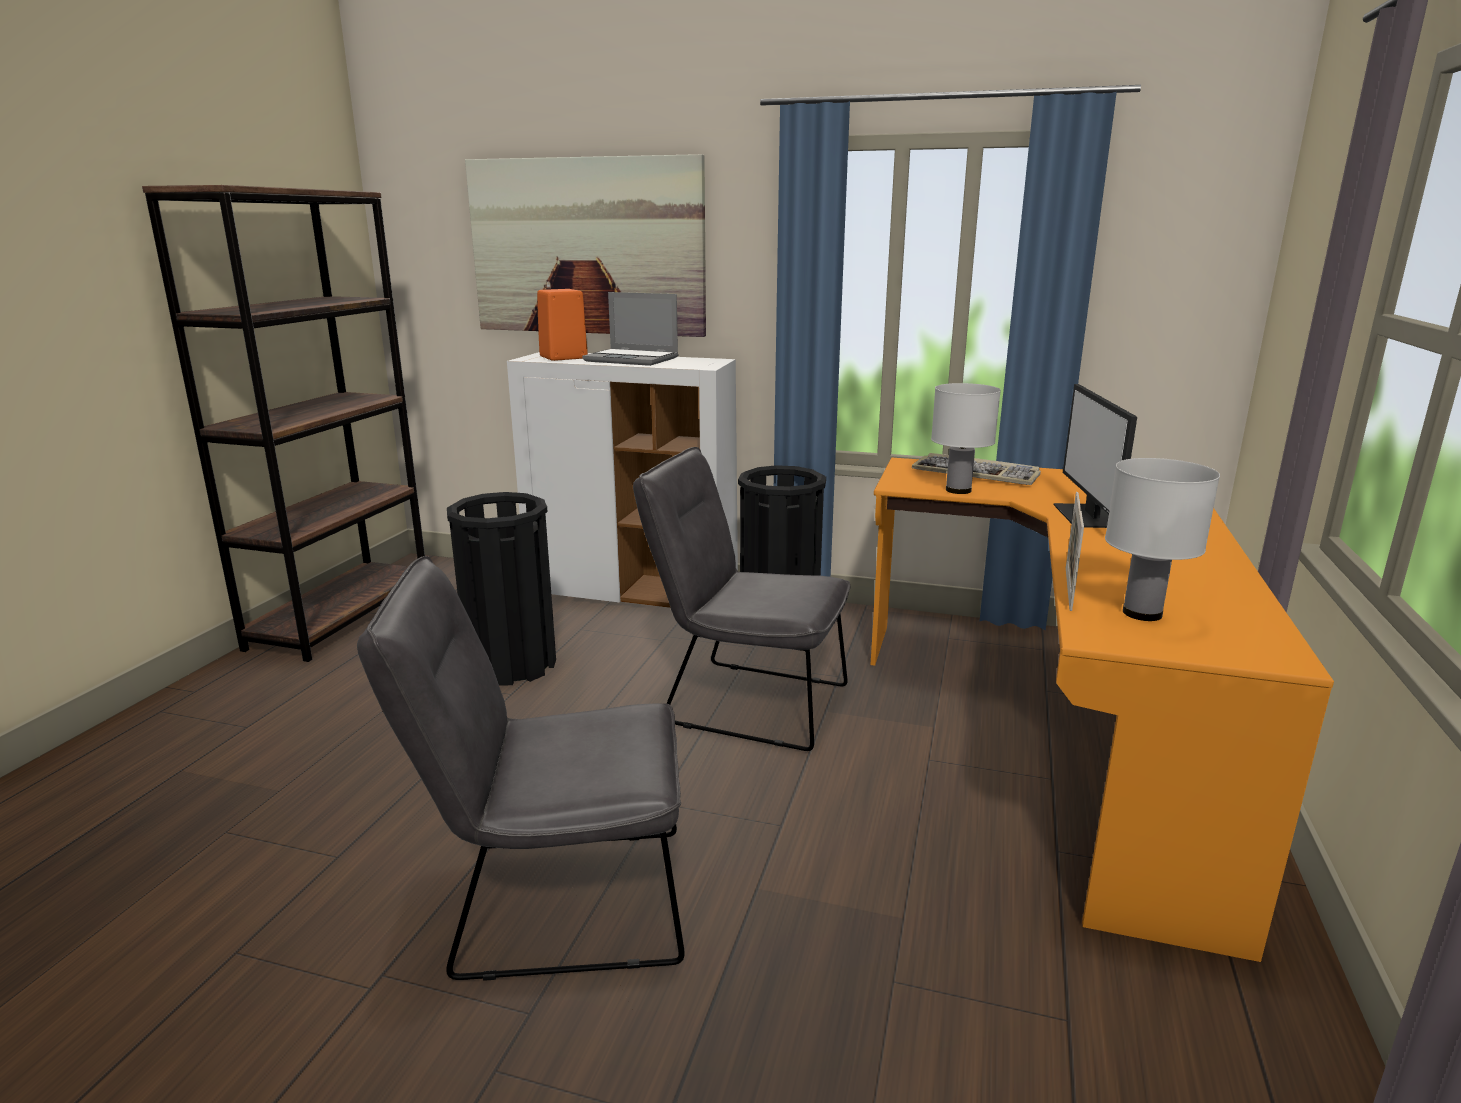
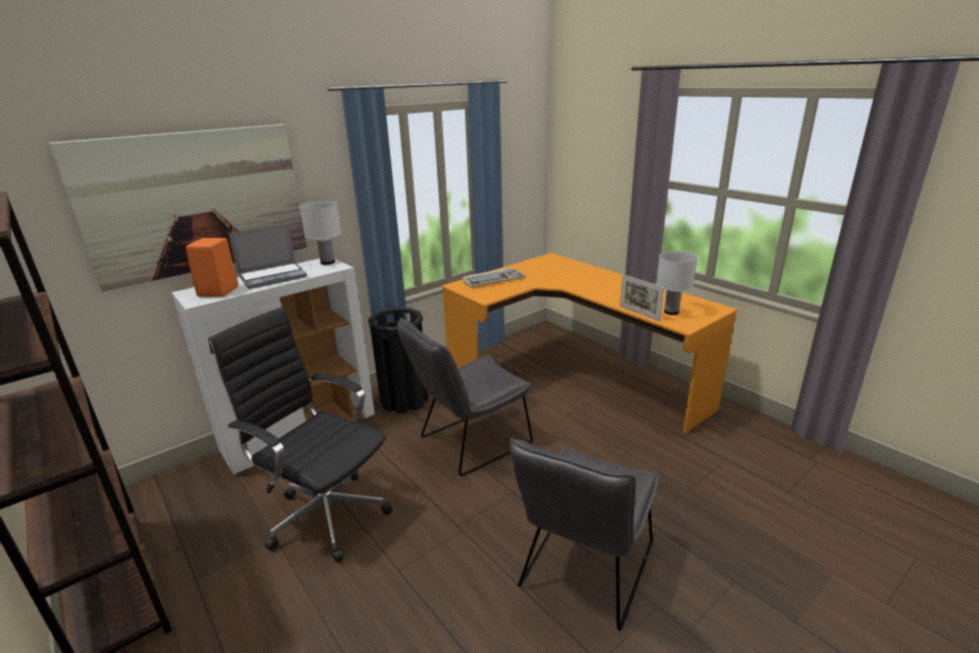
camera: 55 degrees left, 5 degrees up
black trash can [447,492,556,686] -> black office chair [208,307,393,563]
white table lamp [931,383,1001,494] -> white table lamp moved to [300,201,341,265]
monitor [1054,384,1137,528] -> none

